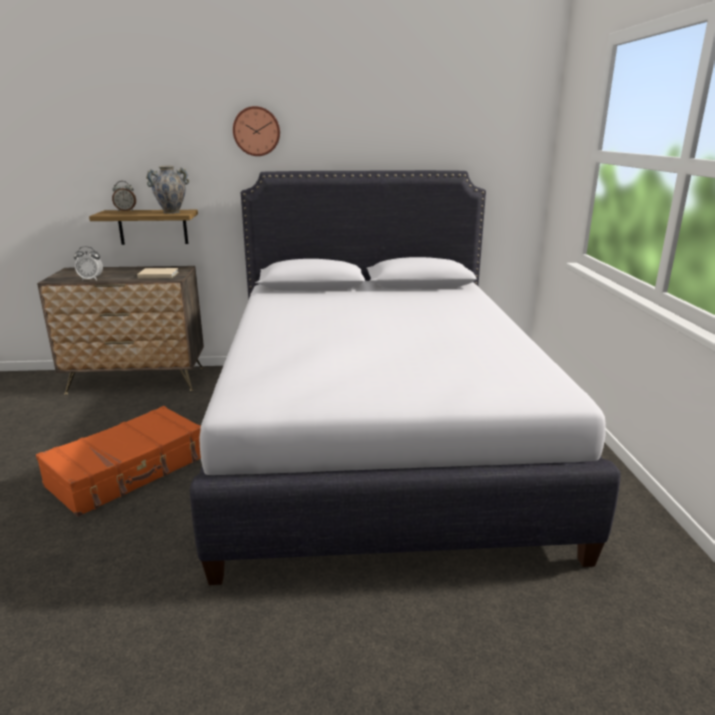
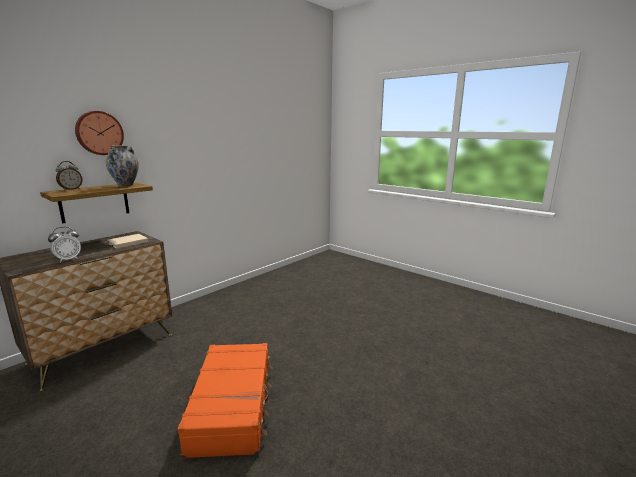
camera: 45 degrees left, 5 degrees down
white bed [190,170,621,585] -> none
wall clock [233,106,280,156] -> wall clock moved to [75,111,124,155]

